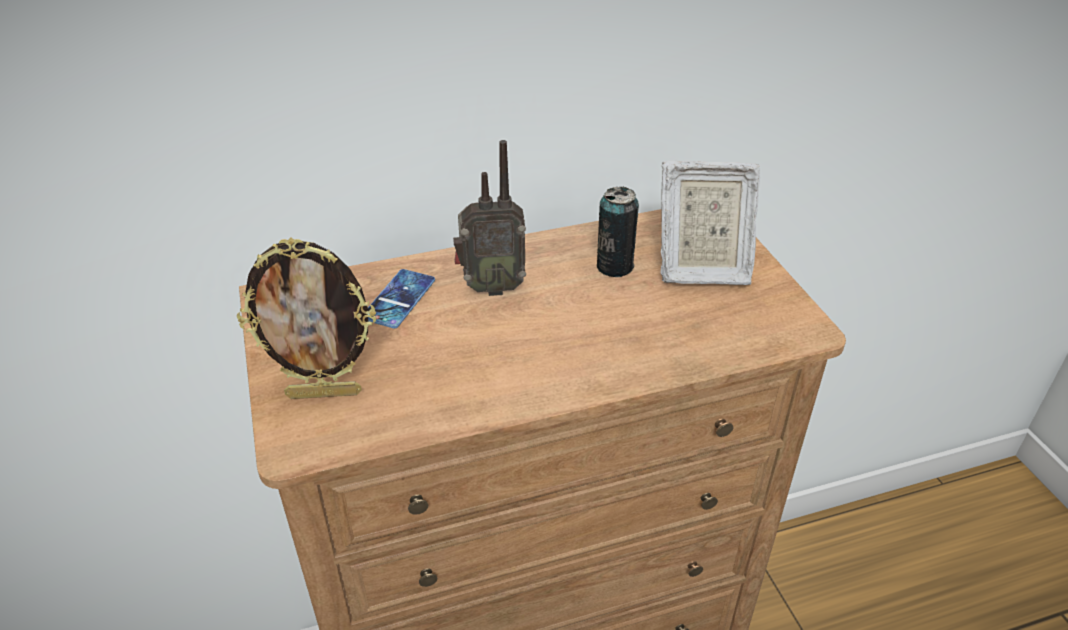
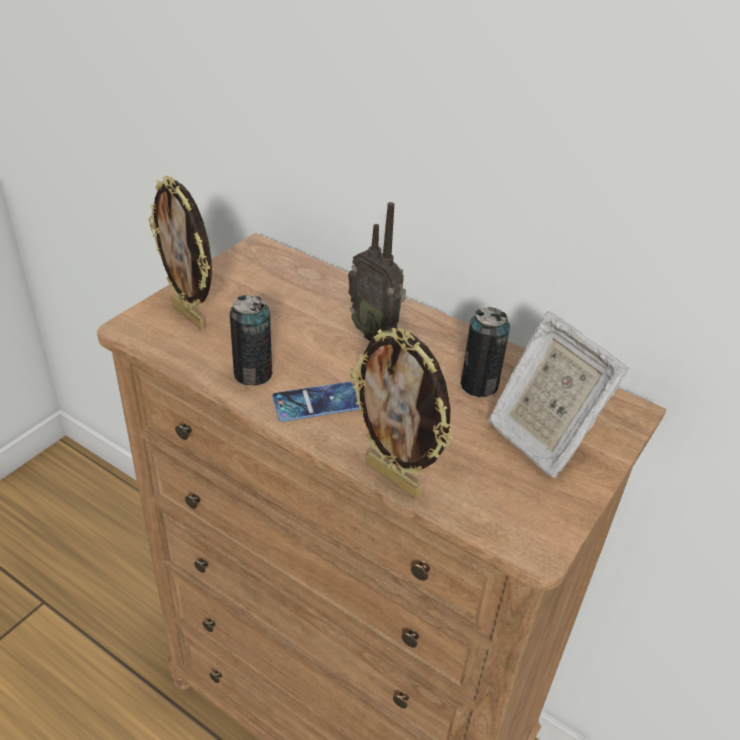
camera: 50 degrees right, 0 degrees up
phone [368,269,435,329] -> phone moved to [272,381,360,422]
none -> can [230,294,273,386]
none -> picture frame [350,328,453,498]

